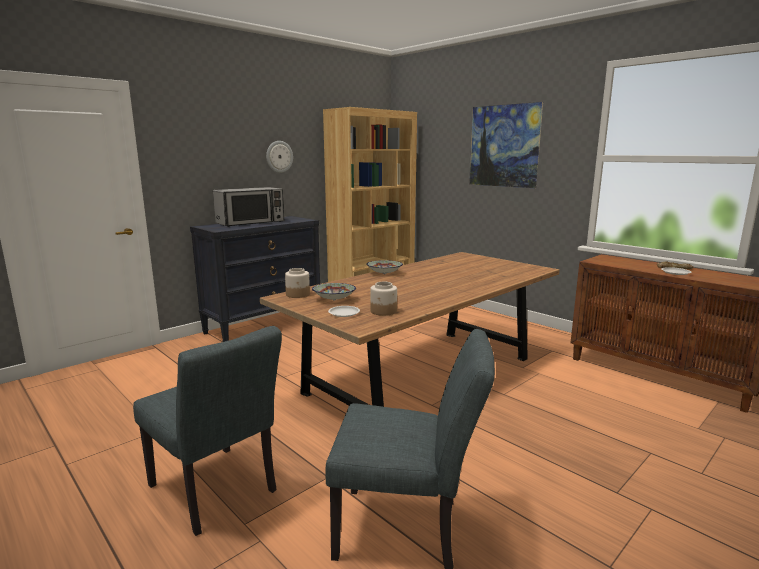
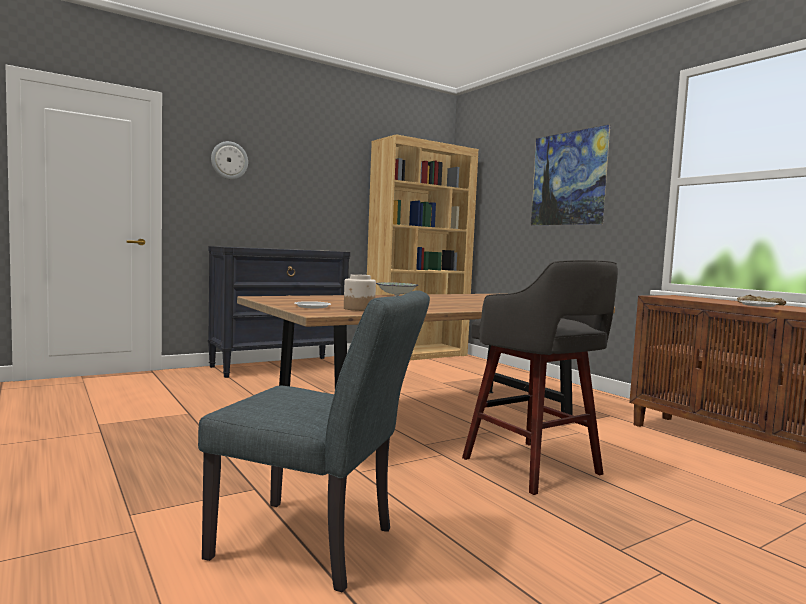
camera: 10 degrees right, 10 degrees down
grey chair [133,326,282,536] -> none
microwave [213,187,284,227] -> none
wall clock [266,141,293,173] -> wall clock moved to [211,141,248,179]
jar [285,268,310,298] -> none
bowl [312,283,356,300] -> none
none -> grey stool [462,260,618,495]

